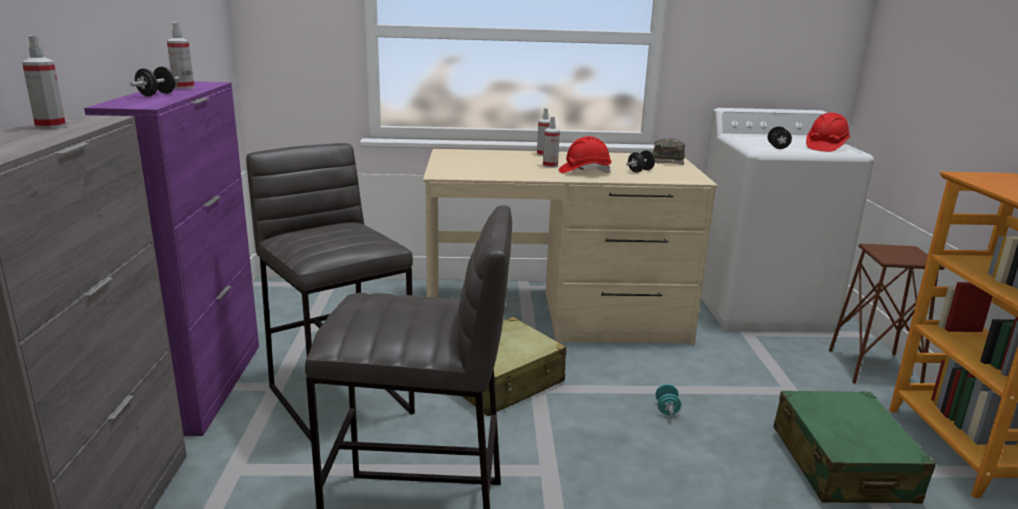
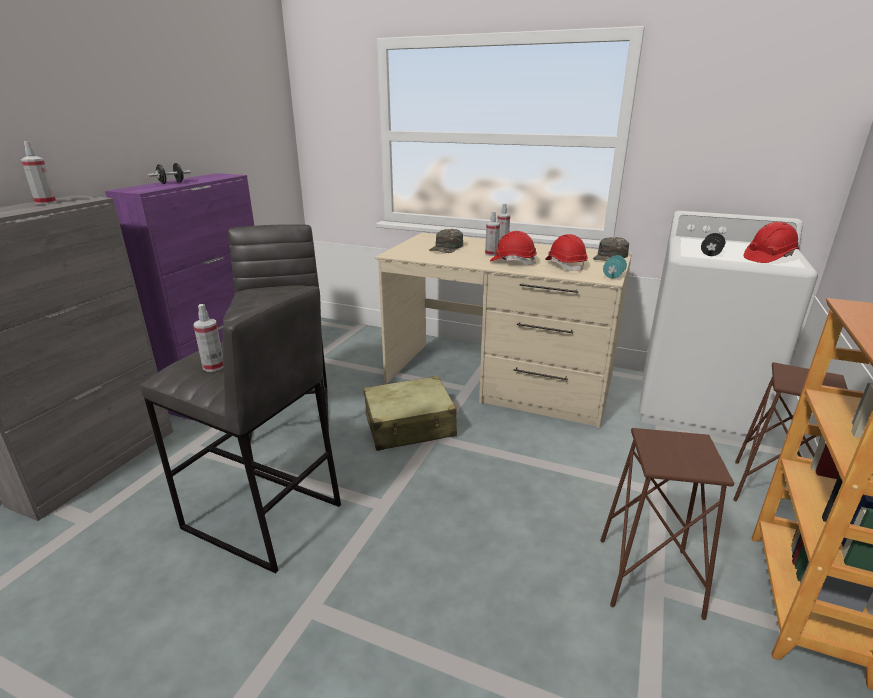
camera: 25 degrees right, 5 degrees up
spray bottle [167,22,194,89] -> spray bottle moved to [193,304,223,372]
black dumbbell [626,150,656,173] -> red hard hat [545,234,588,272]
turquoise dumbbell [655,384,681,415] -> turquoise dumbbell moved to [603,255,627,279]
green suitcase [773,391,936,504] -> brown stool [601,428,734,620]
none -> green cap [429,229,463,253]

